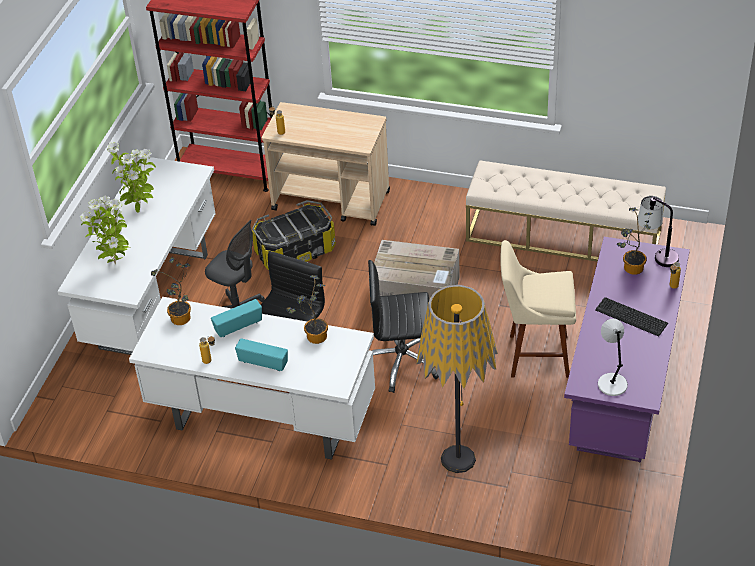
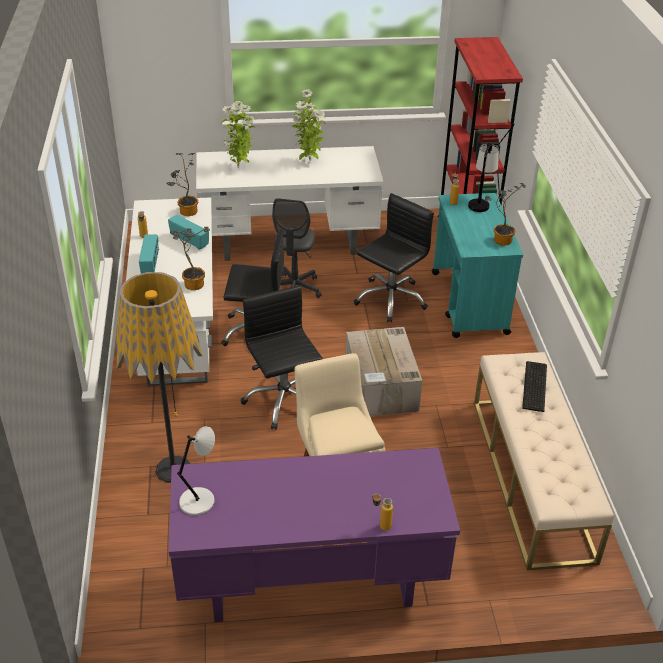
camera: 65 degrees right, 5 degrees down
storage box [252,200,336,270] -> black office chair [354,193,434,322]
beige cart [262,102,390,226] -> turquoise cart [432,193,523,338]
keyboard [595,297,668,336] -> keyboard moved to [522,361,547,412]
potted plant [617,208,653,275] -> potted plant moved to [485,183,526,246]
table lamp [638,196,679,267] -> table lamp moved to [468,142,499,212]

